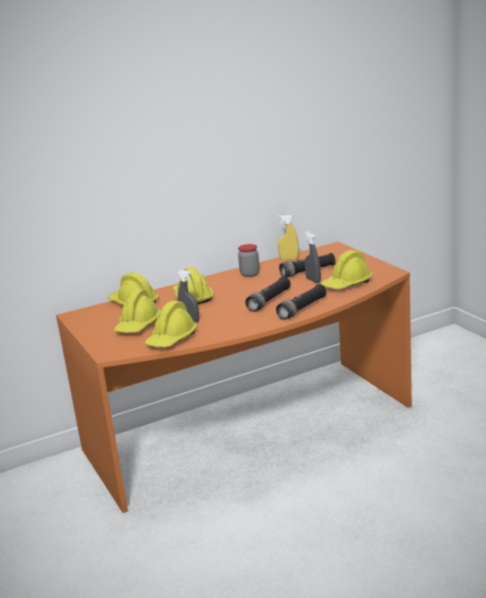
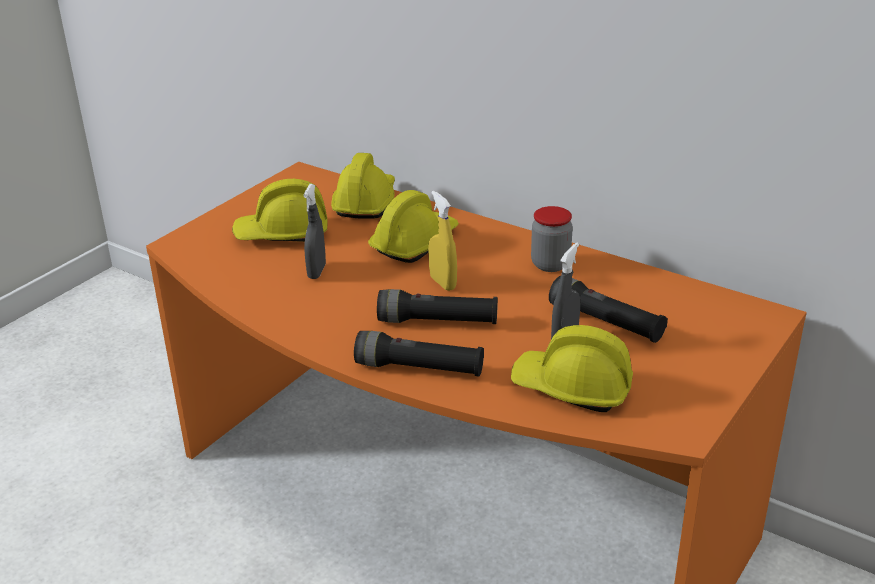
camera: 60 degrees right, 10 degrees up
yellow hard hat [144,301,197,347] -> none
yellow spray bottle [278,214,299,260] -> yellow spray bottle moved to [428,191,457,291]

